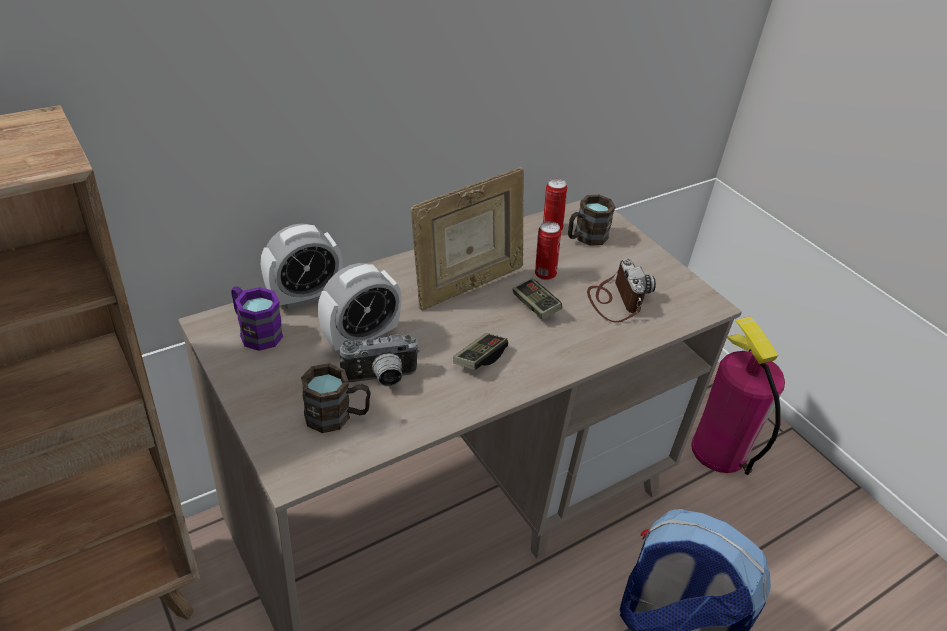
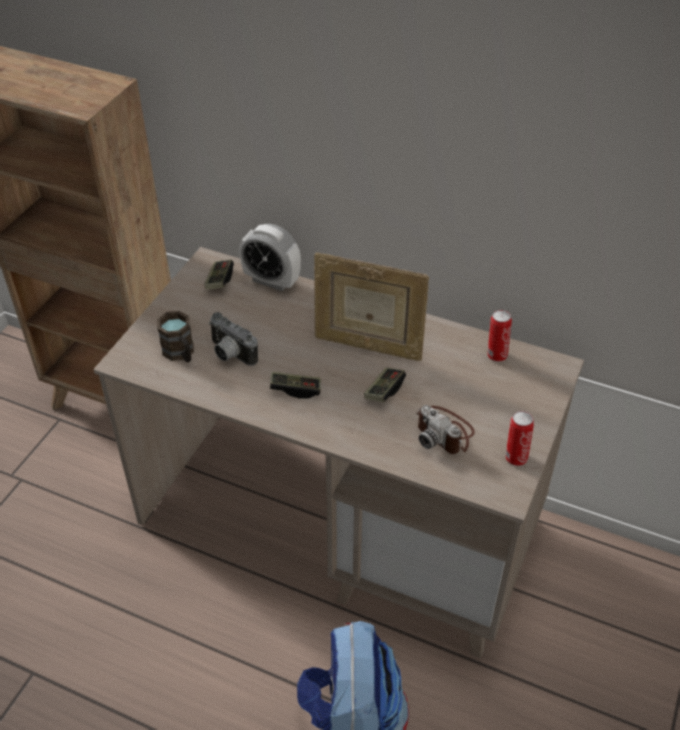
camera: 60 degrees right, 5 degrees up
purple mug [231,286,283,351] -> game controller [204,260,234,290]
alarm clock [318,263,402,351] -> none
can [535,222,561,280] -> can moved to [506,411,534,466]
brown mug [568,195,615,246] -> none
camera [587,259,656,323] -> camera turned 90 degrees clockwise [417,405,475,454]
fire extinguisher [691,316,785,475] -> none

